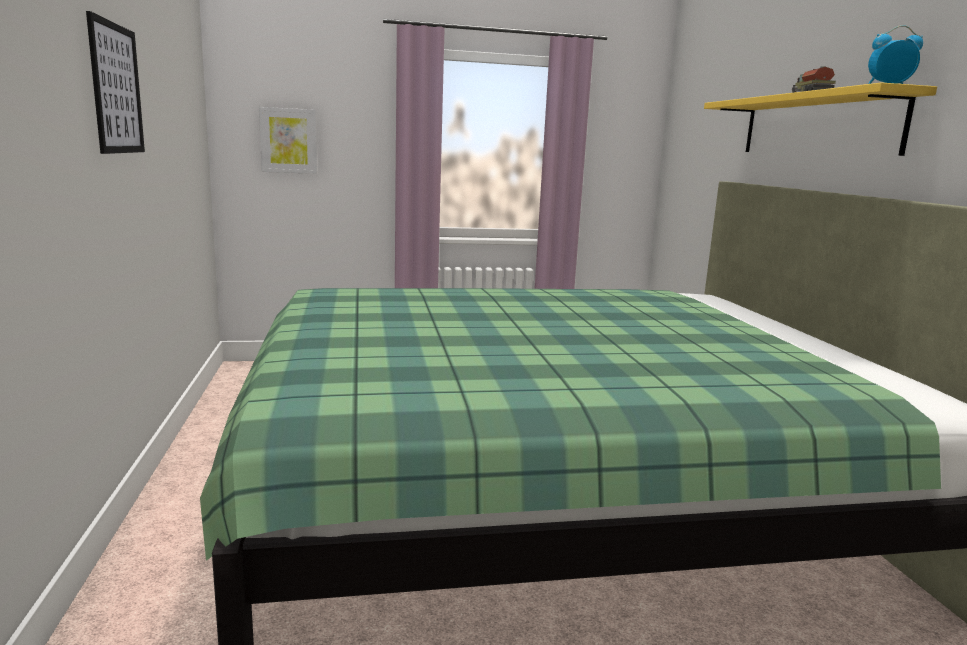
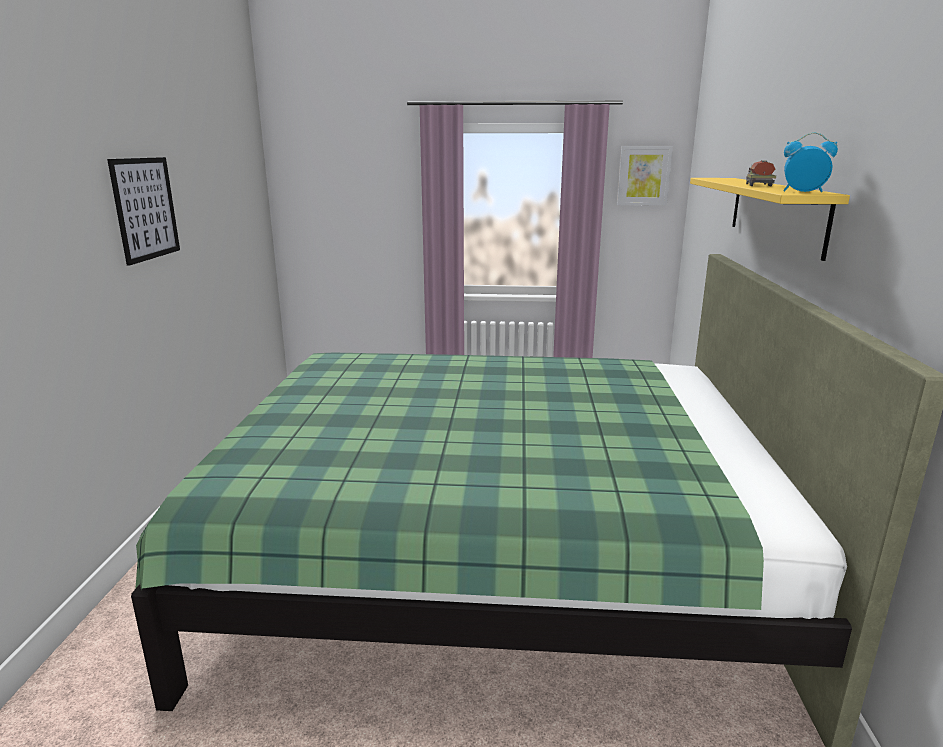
camera: 15 degrees right, 5 degrees up
picture [259,107,317,174] -> picture moved to [617,146,673,206]

